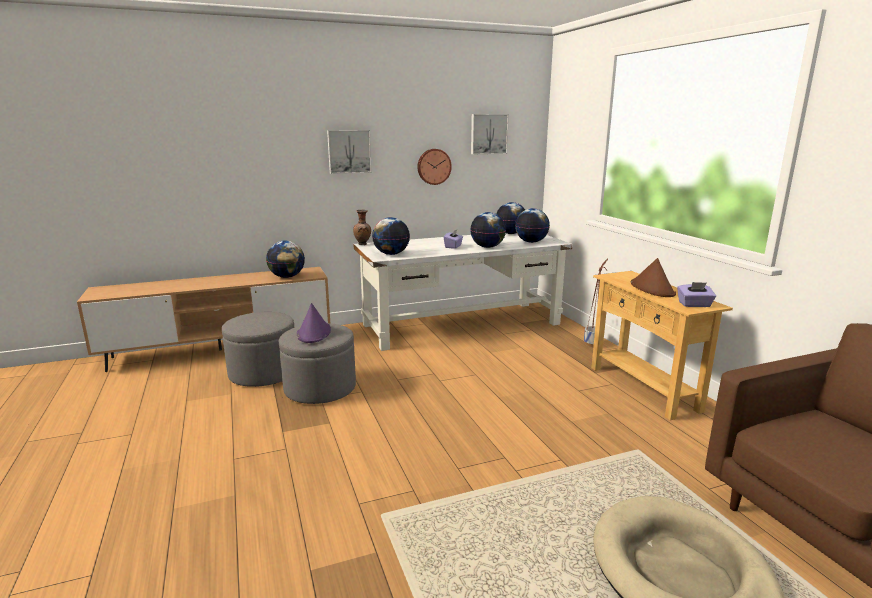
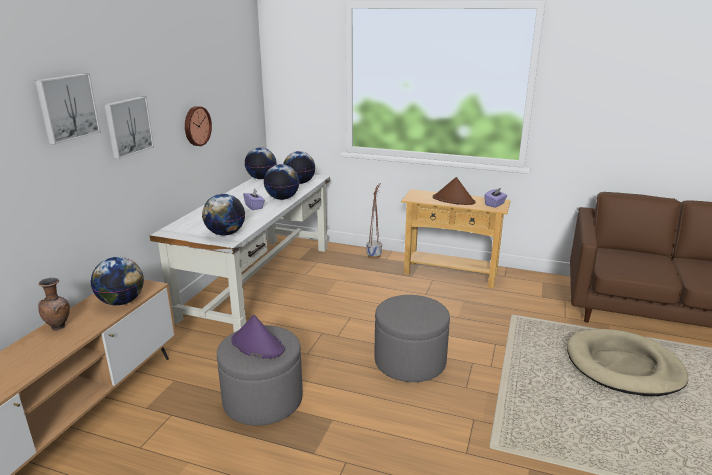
camera: 50 degrees left, 5 degrees up
grey ottoman [222,312,294,387] -> grey ottoman moved to [374,295,450,382]
brown vase [353,210,371,245] -> brown vase moved to [38,278,70,331]
picture [471,114,509,155] -> picture moved to [35,73,101,145]

